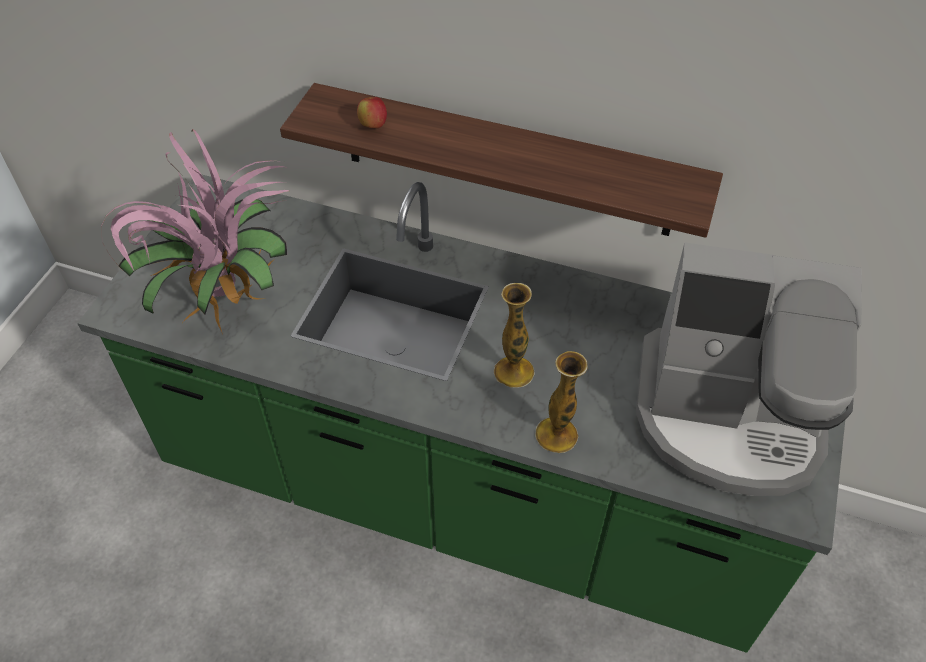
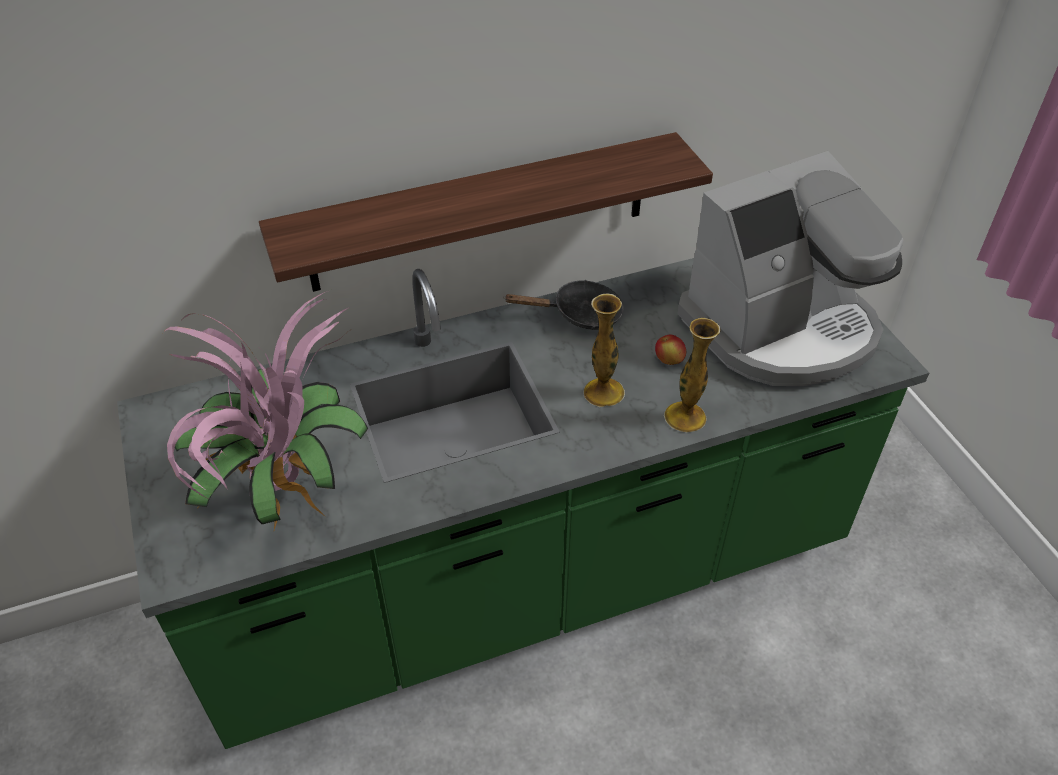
camera: 40 degrees left, 5 degrees down
apple [357,97,387,128] -> apple moved to [655,334,686,365]
none -> black frying pan [503,280,624,330]

